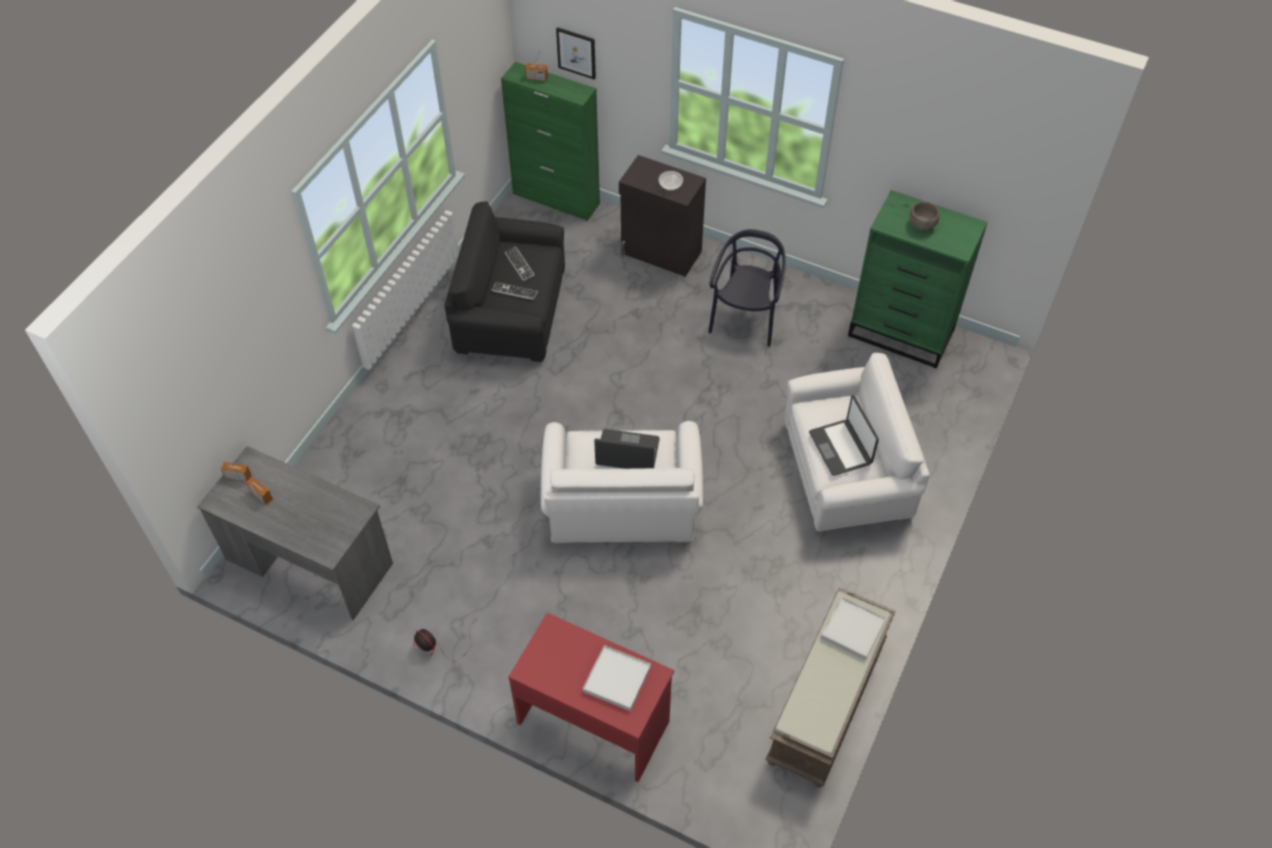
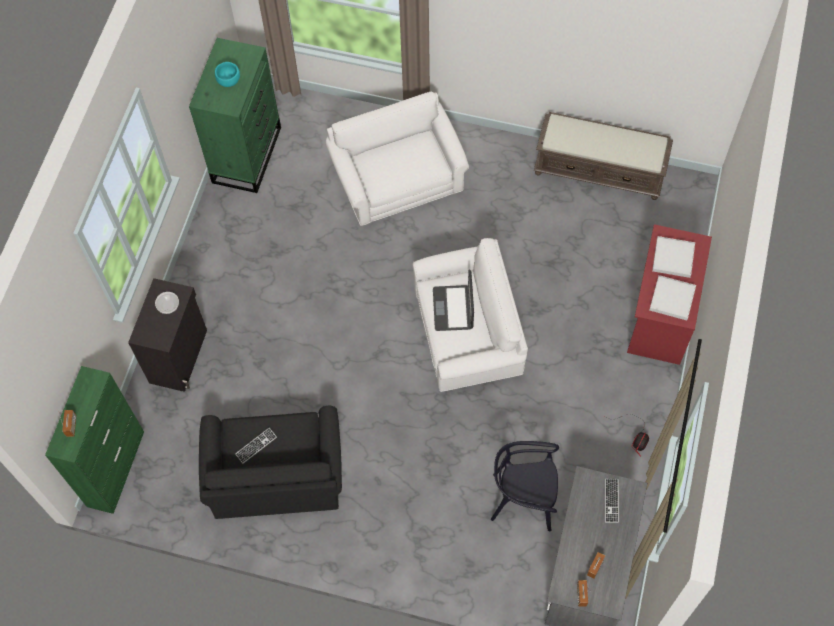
camera: 100 degrees left, 10 degrees up
keyboard [492,282,538,300] -> keyboard moved to [605,479,619,523]
picture [556,27,596,80] -> none
black chair [708,229,786,347] -> black chair moved to [491,441,559,531]
laptop [809,395,879,476] -> none
white tray [821,597,886,660] -> white tray moved to [649,275,696,320]
brown bowl [909,201,940,230] -> turquoise bowl [215,62,240,87]

